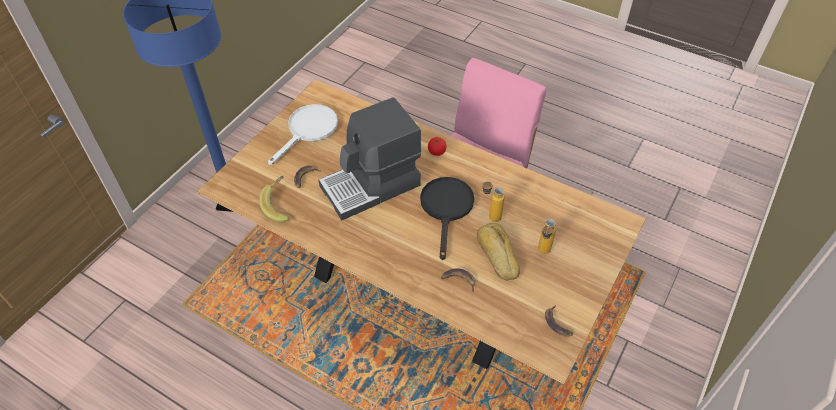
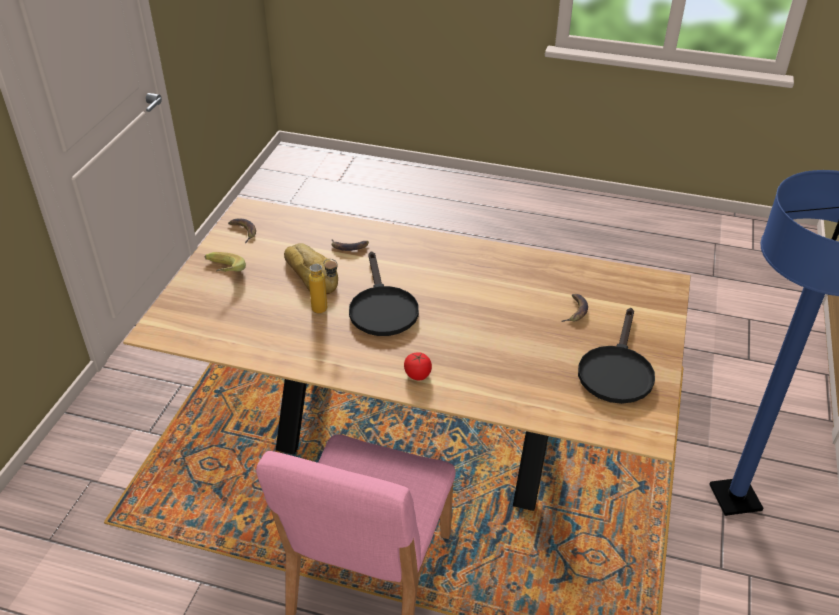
camera: 165 degrees right, 10 degrees down
banana [259,176,290,223] -> banana moved to [205,252,246,272]
white frying pan [268,104,338,165] -> black frying pan [578,308,655,404]
coffee machine [318,97,421,220] -> none
bottle [538,219,556,254] -> none

